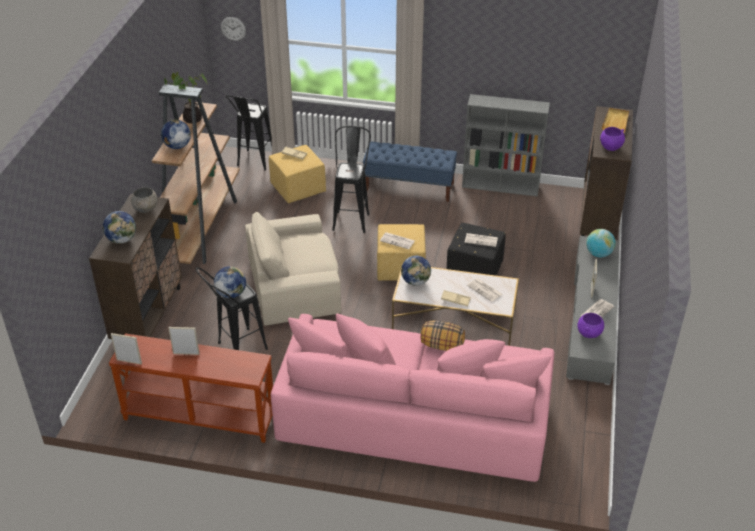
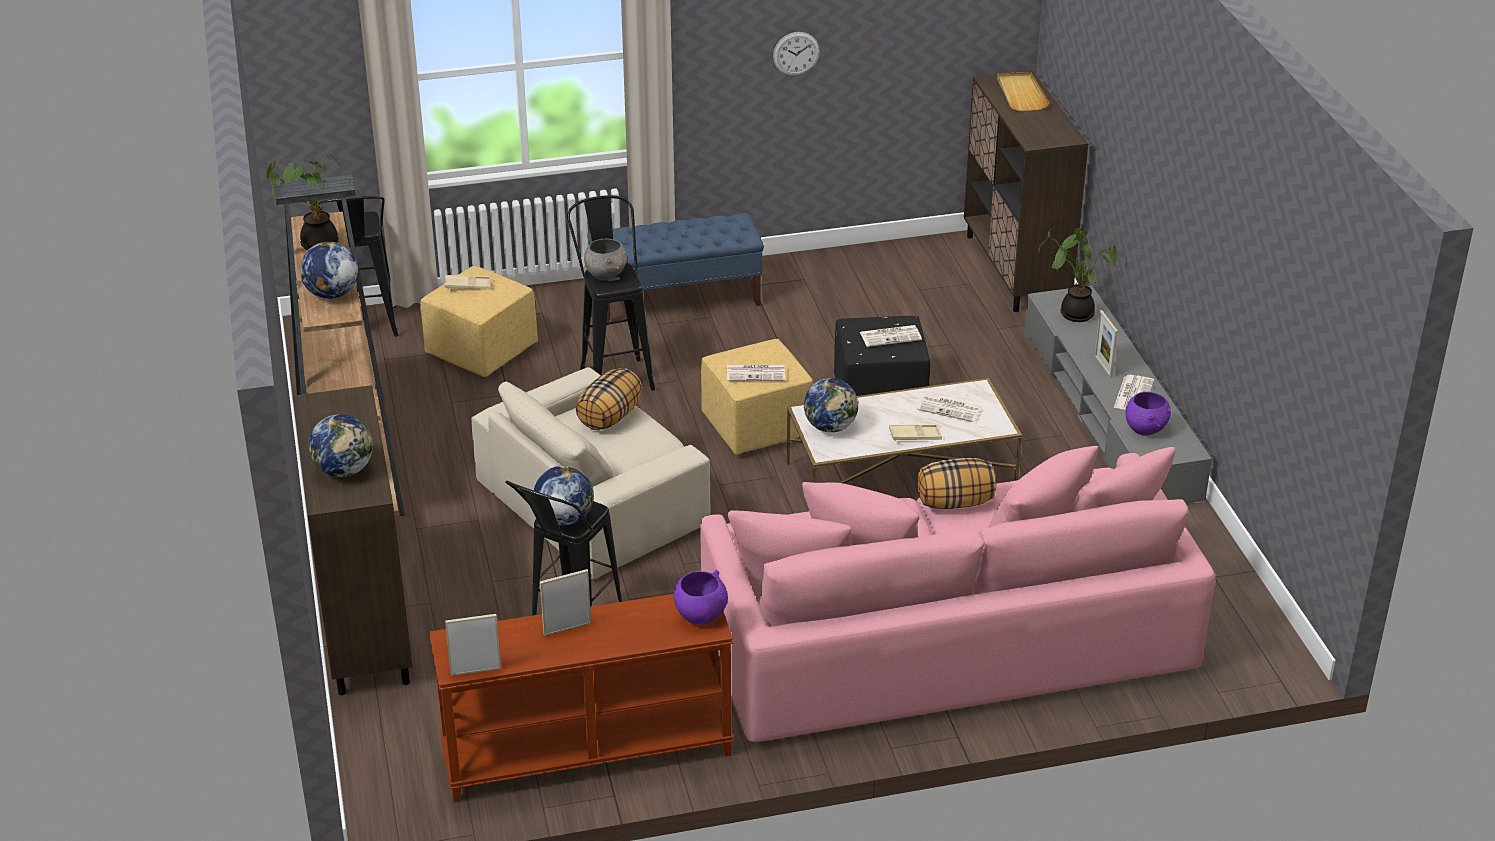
camera: 25 degrees left, 5 degrees down
grey bowl [131,187,157,213] -> grey bowl moved to [584,239,627,280]
wall clock [221,17,246,41] -> wall clock moved to [773,32,820,76]
grey bookcase [462,94,550,197] -> none
globe [586,229,616,257] -> potted plant [1039,228,1117,322]
purple bowl [600,127,625,151] -> purple bowl moved to [674,570,728,624]
none -> pillow [576,368,642,430]

